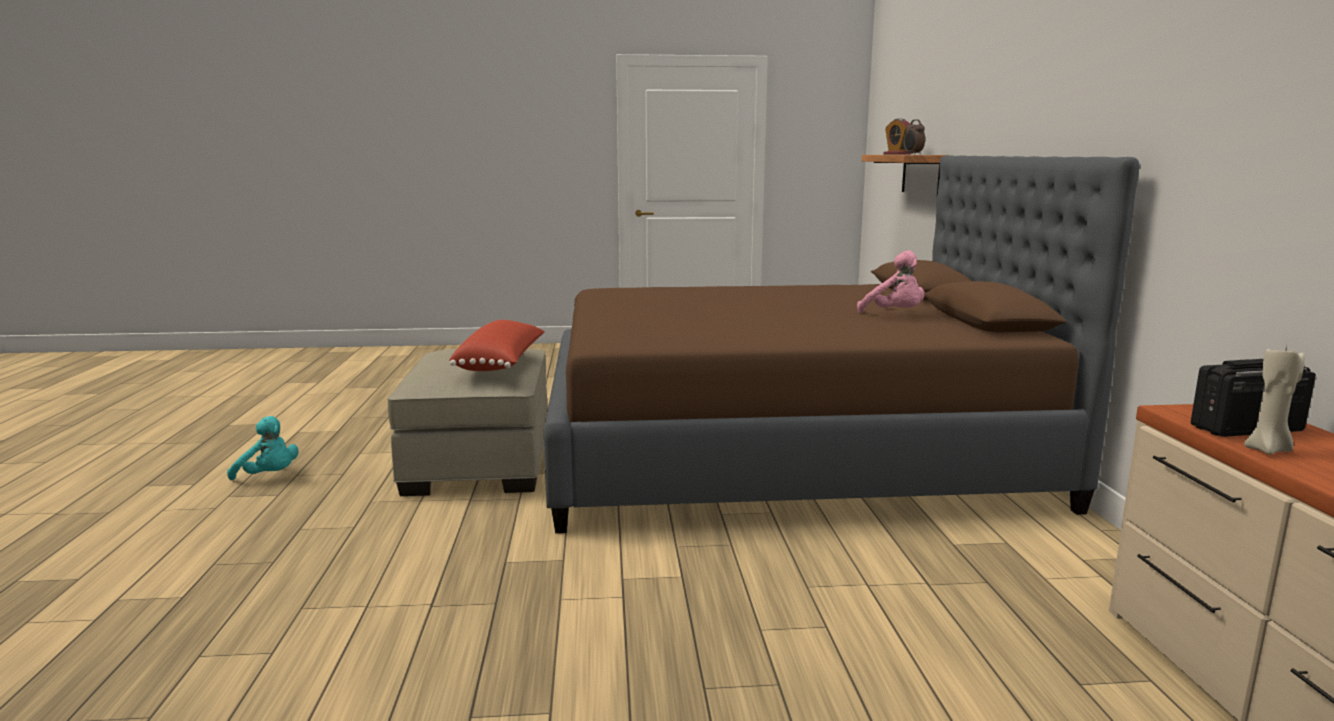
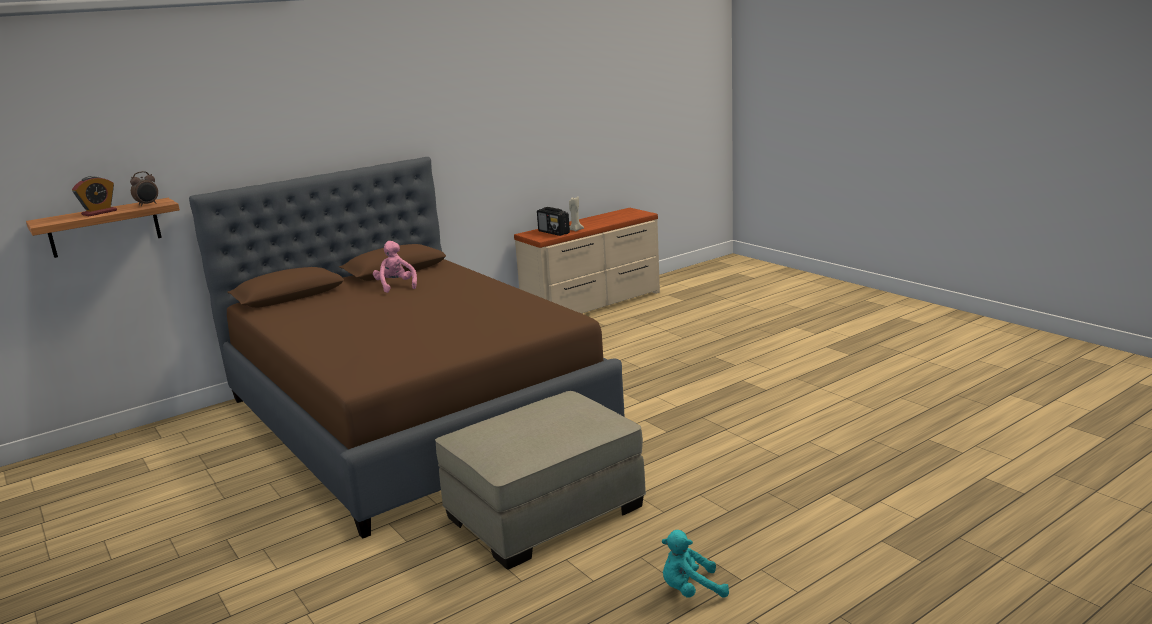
camera: 120 degrees left, 5 degrees up
turquoise plush toy [227,416,298,480] -> turquoise plush toy turned 90 degrees counterclockwise [662,530,729,598]
red pillow [449,320,545,371] -> none
pink plush toy [857,251,925,313] -> pink plush toy turned 45 degrees counterclockwise [373,241,417,293]

